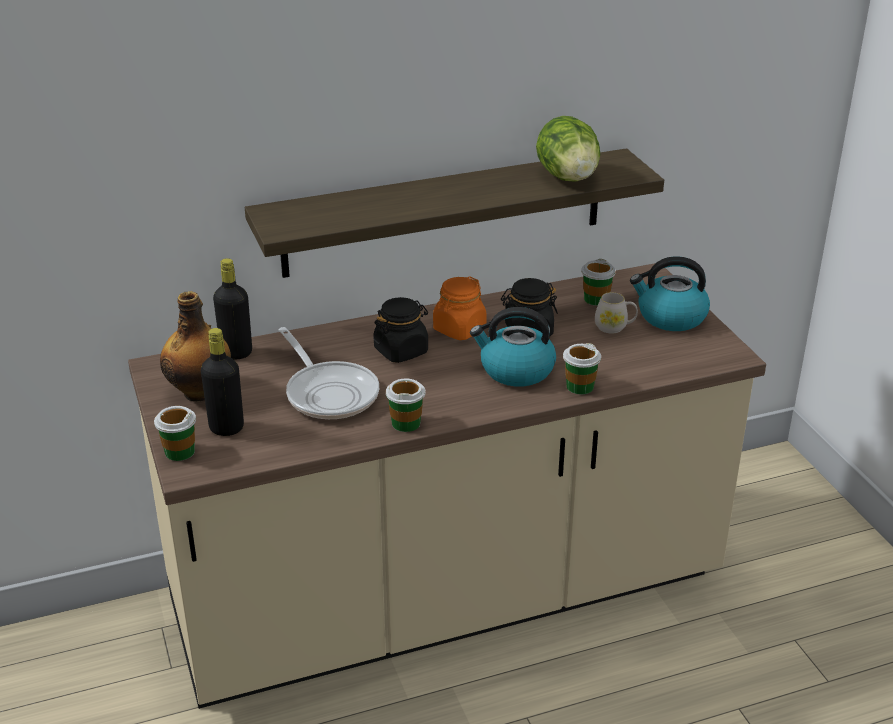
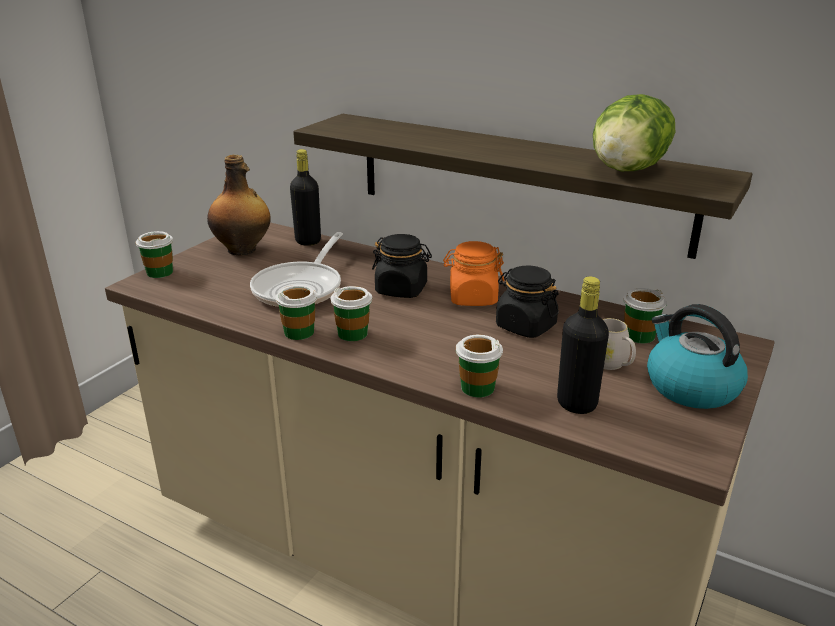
camera: 50 degrees right, 5 degrees down
black bottle [201,328,244,436] -> black bottle moved to [557,276,609,414]
kettle [470,307,556,387] -> none
none -> cup [331,286,372,341]

